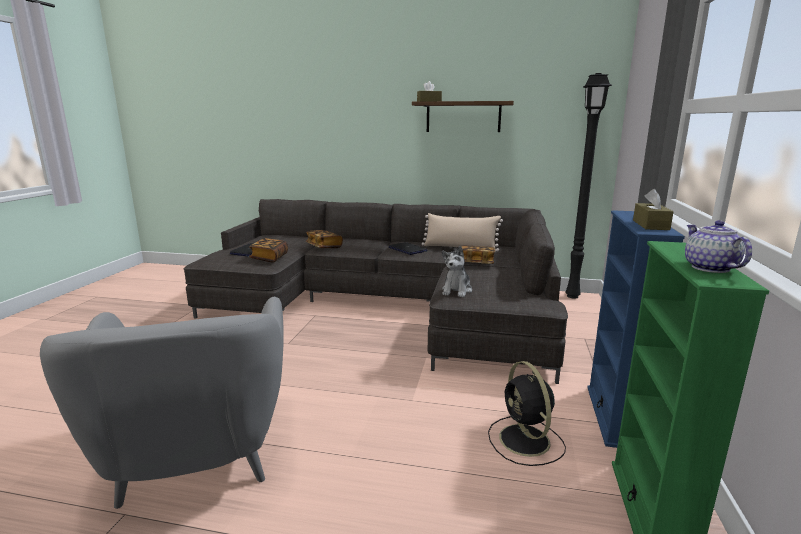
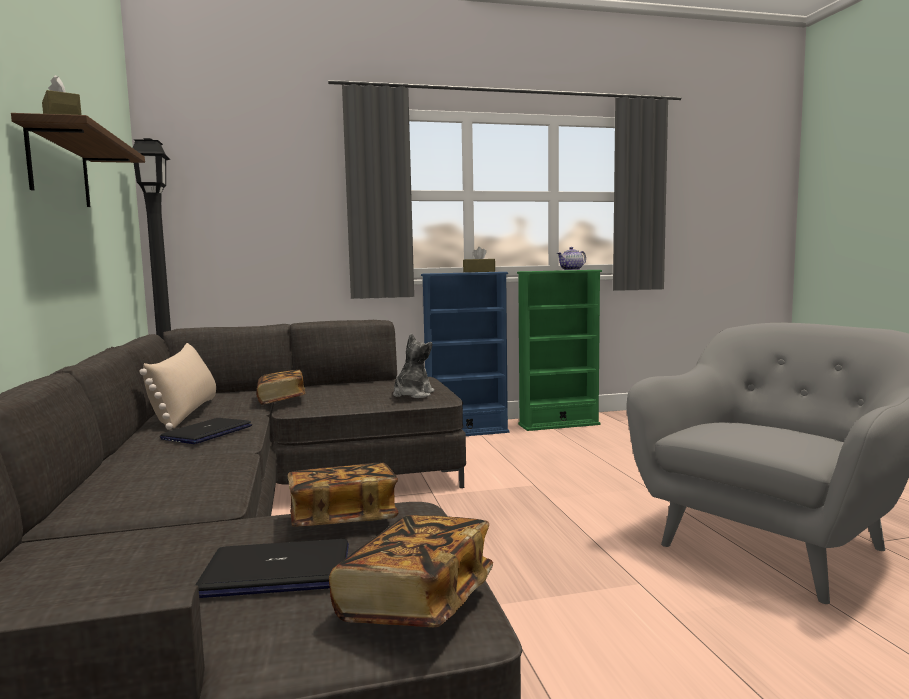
camera: 115 degrees left, 10 degrees down
book [306,230,343,248] -> book moved to [329,515,493,627]
plush toy [442,246,472,297] -> plush toy turned 60 degrees counterclockwise [393,333,434,398]
black fan [488,361,566,466] -> none

